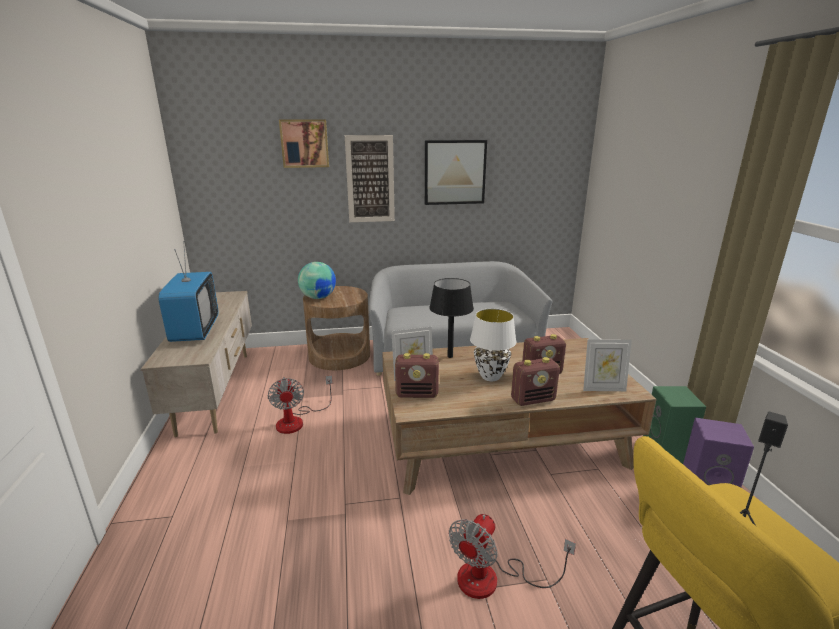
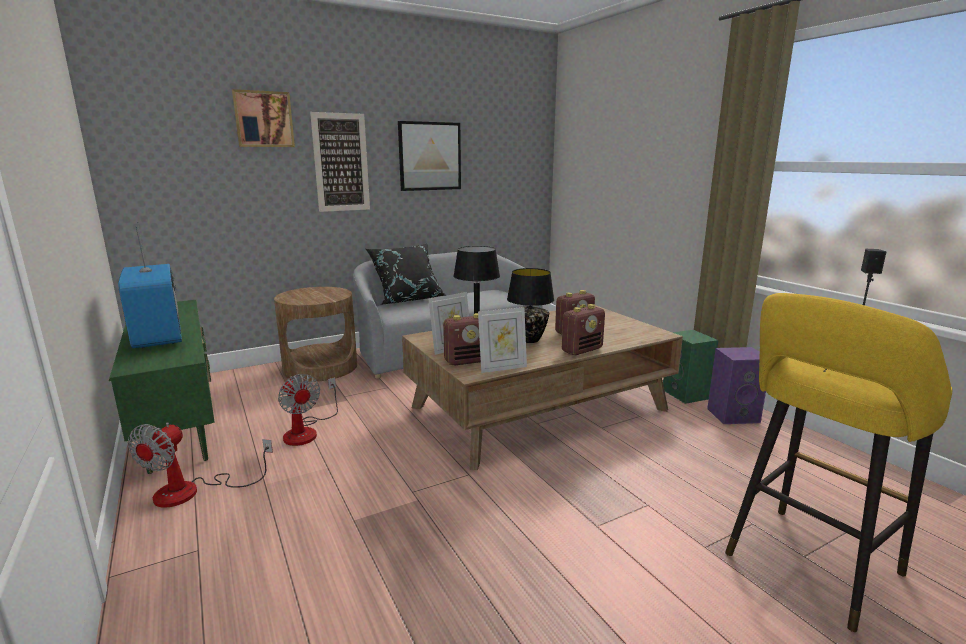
camera: 20 degrees left, 5 degrees down
beige tv stand [141,291,252,437] -> green tv stand [109,300,215,474]
globe [298,262,336,299] -> none
fan [449,514,576,599] -> fan moved to [128,423,273,508]
white table lamp [470,308,517,381] -> black table lamp [507,268,554,343]
picture frame [583,339,632,391] -> picture frame moved to [478,307,527,373]
none -> black pillow [366,244,446,305]

